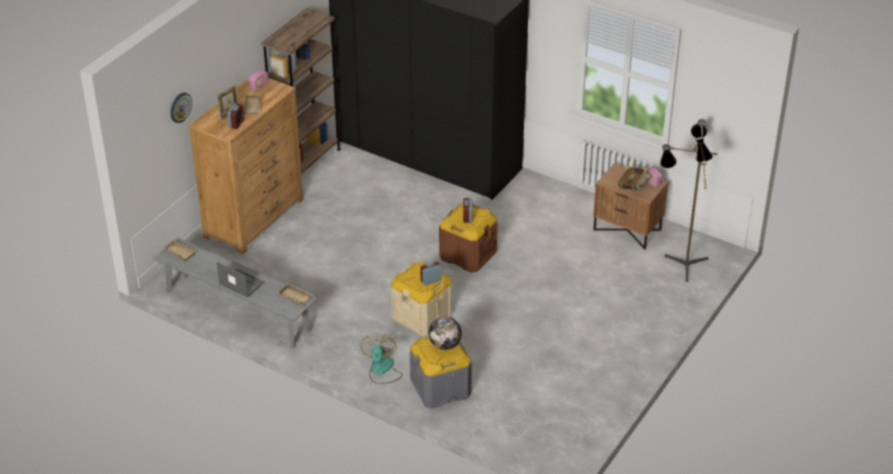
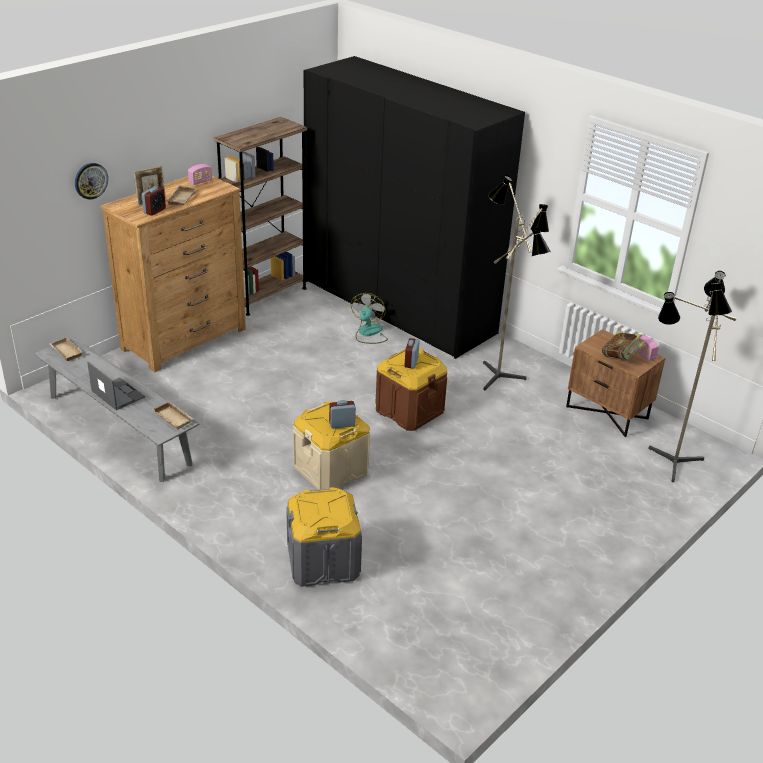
camera: 10 degrees right, 5 degrees down
fan [360,334,403,384] -> fan moved to [351,293,388,344]
globe [429,317,462,350] -> none
none -> floor lamp [483,175,551,391]

